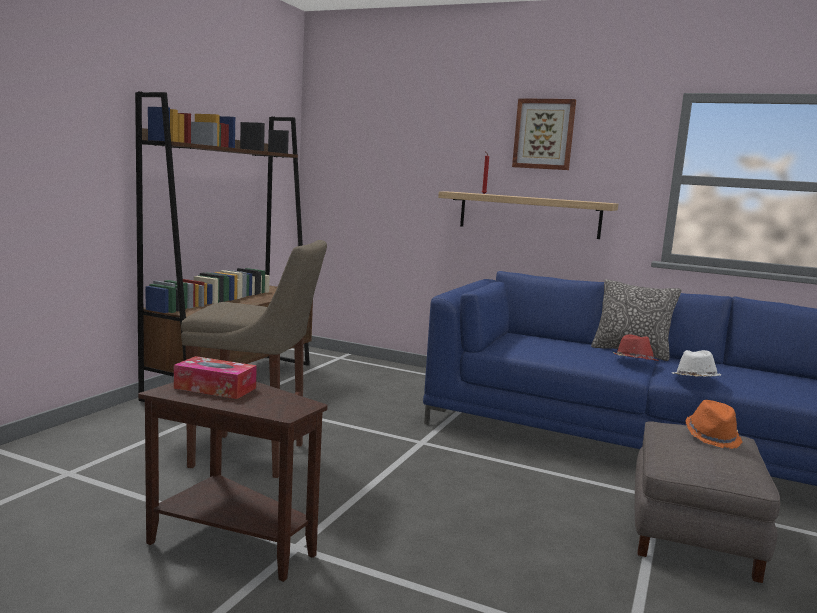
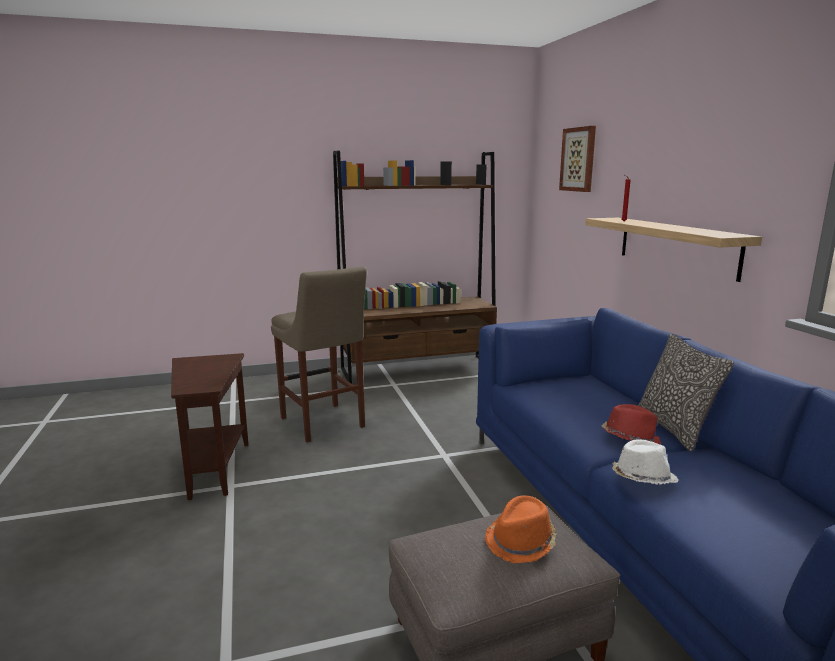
camera: 50 degrees right, 5 degrees up
tissue box [174,356,257,399] -> none
picture [512,98,576,170] -> picture moved to [559,126,596,192]

